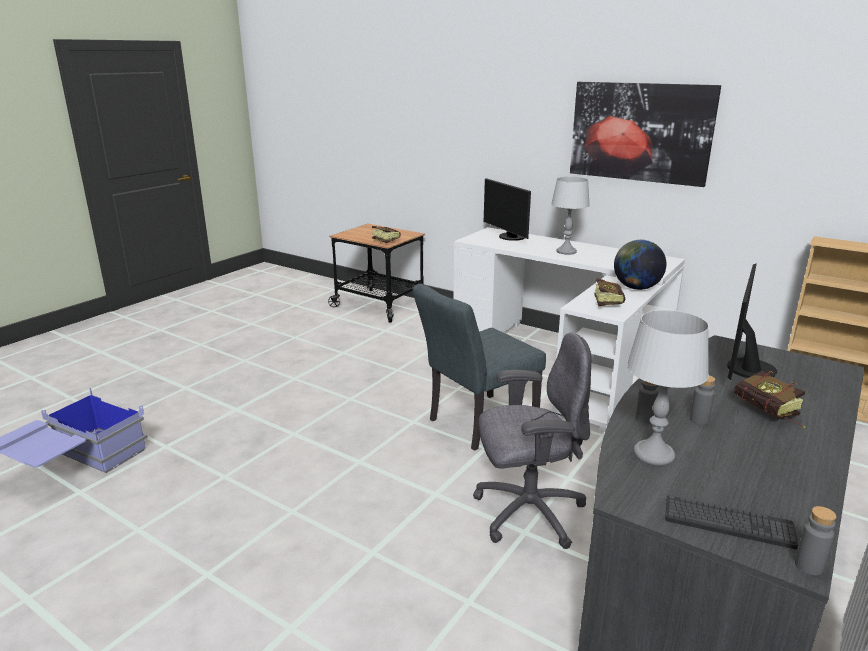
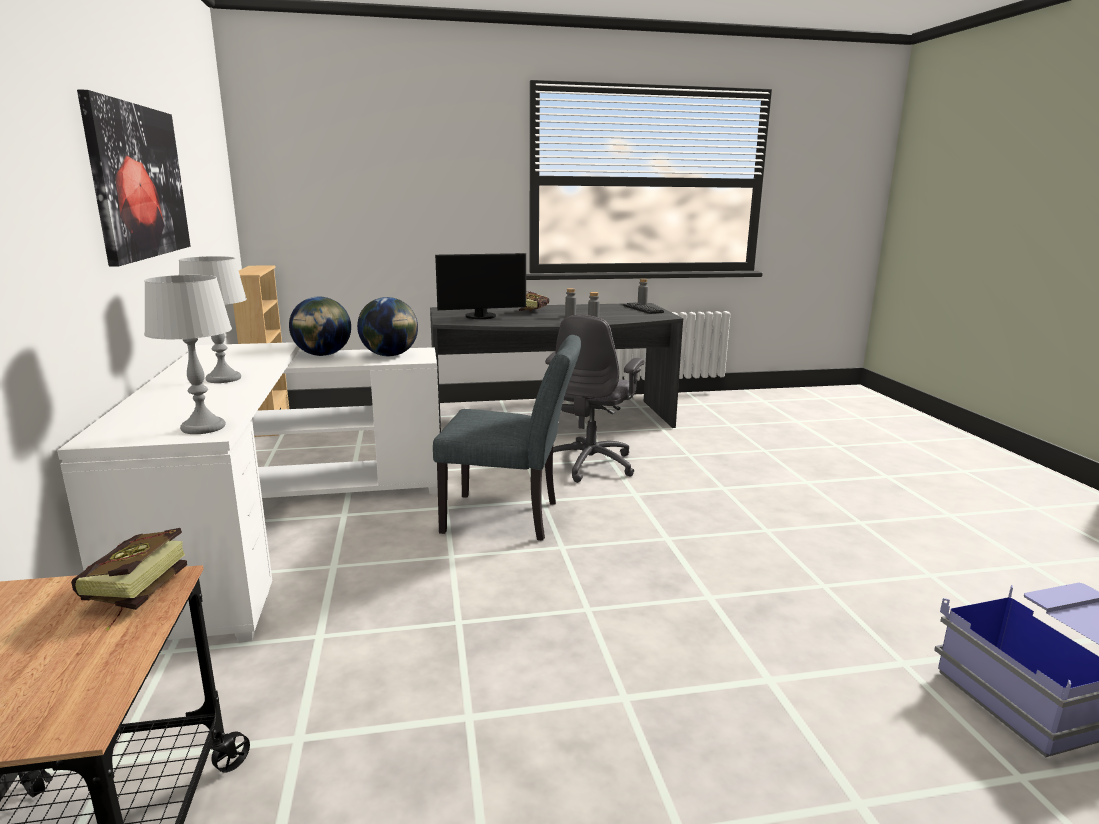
camera: 135 degrees left, 5 degrees down
grey office chair [473,332,592,549] -> grey office chair turned 105 degrees counterclockwise [545,315,644,483]
monitor [484,178,531,241] -> none
book [594,278,625,306] -> globe [357,297,418,356]
grey table lamp [627,310,709,466] -> grey table lamp moved to [144,275,232,434]

